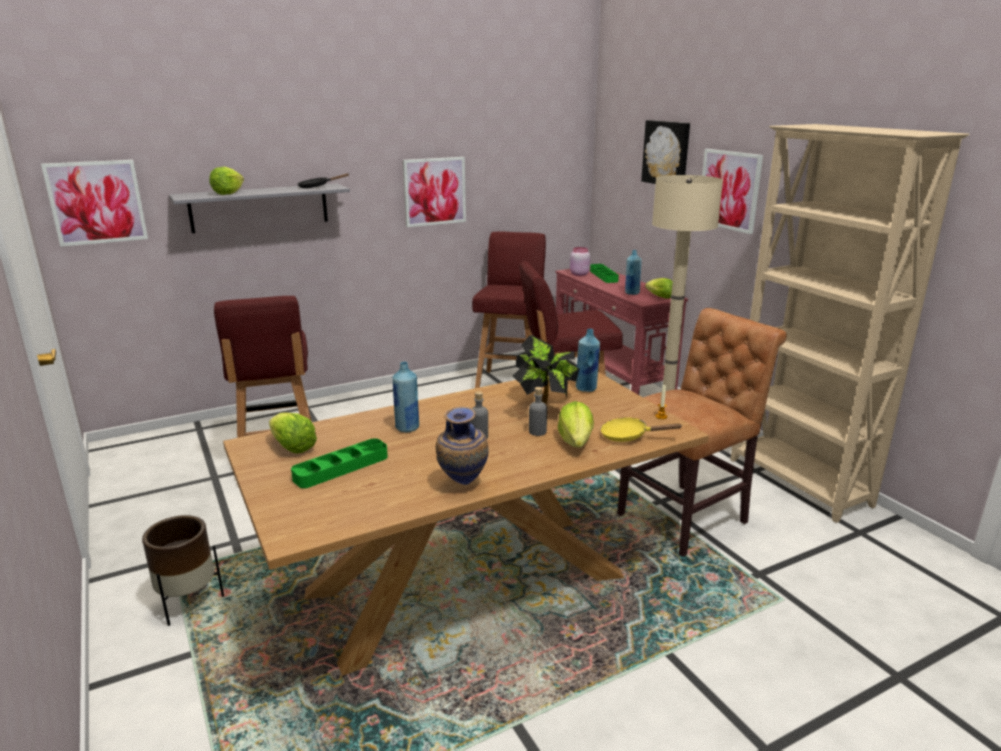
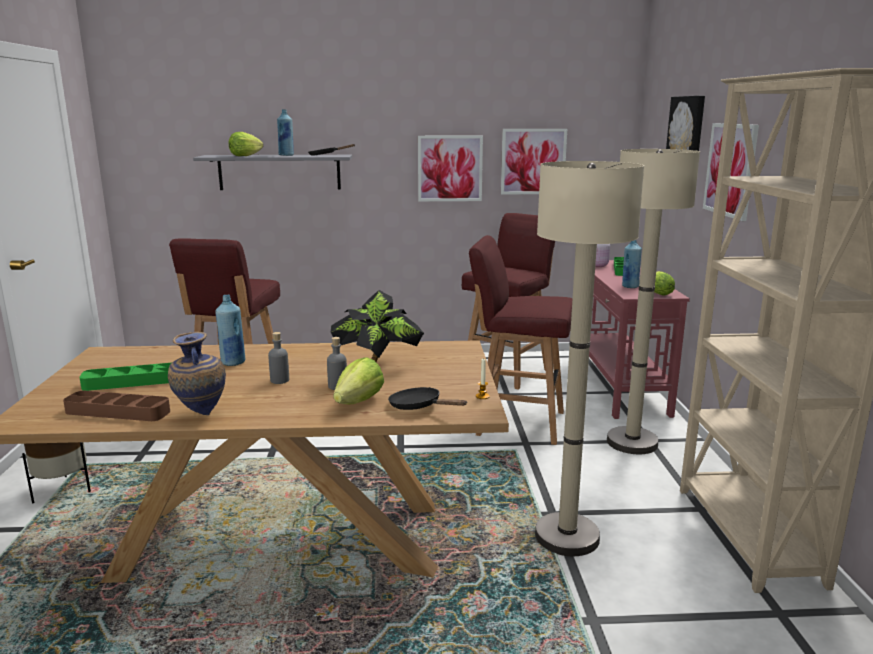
camera: 25 degrees right, 5 degrees down
picture [41,160,148,247] -> picture moved to [501,129,567,195]
lettuce [269,413,317,454] -> none
blue bottle [576,329,600,392] -> blue bottle moved to [277,109,294,156]
yellow frying pan [601,417,683,442] -> black frying pan [388,387,467,410]
brown chair [617,308,787,557] -> beige floor lamp [535,161,644,556]
none -> brown tray [63,391,170,421]

